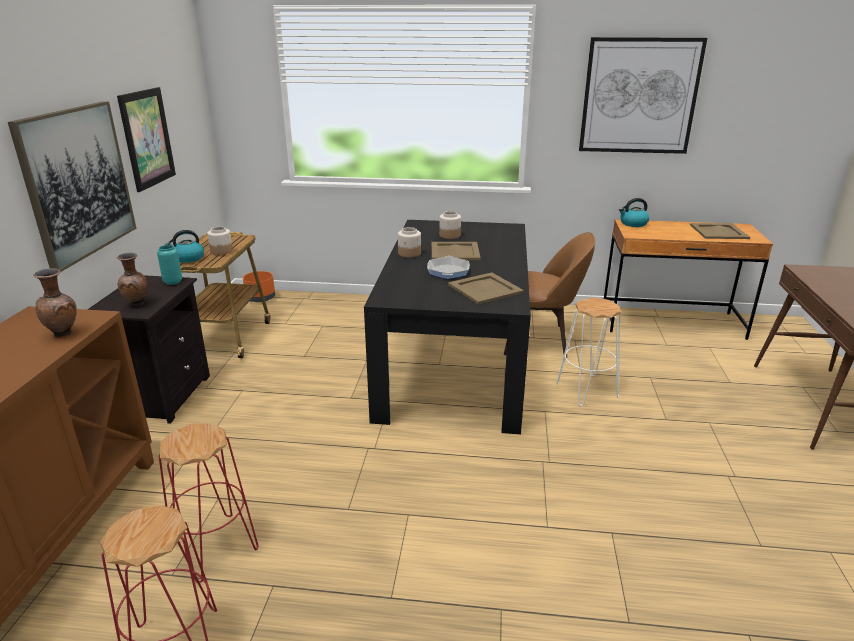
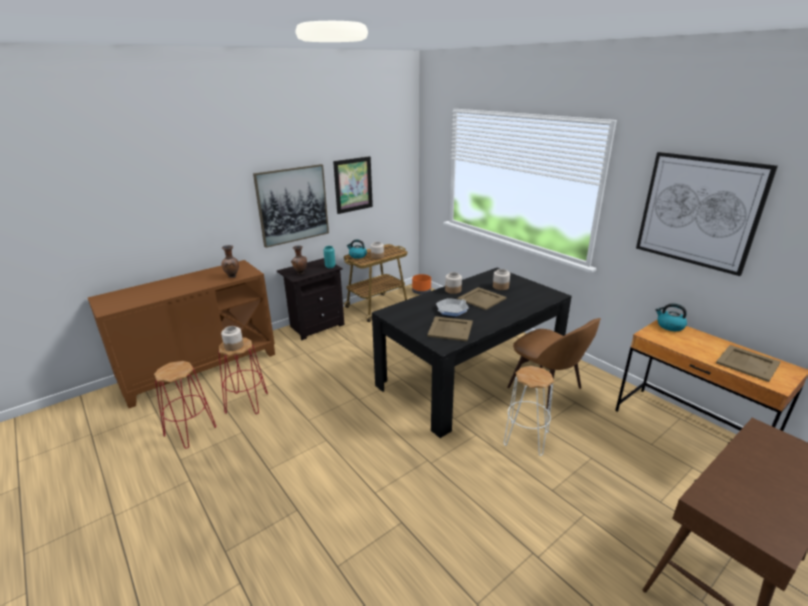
camera: 45 degrees right, 0 degrees up
none -> jar [221,326,244,351]

